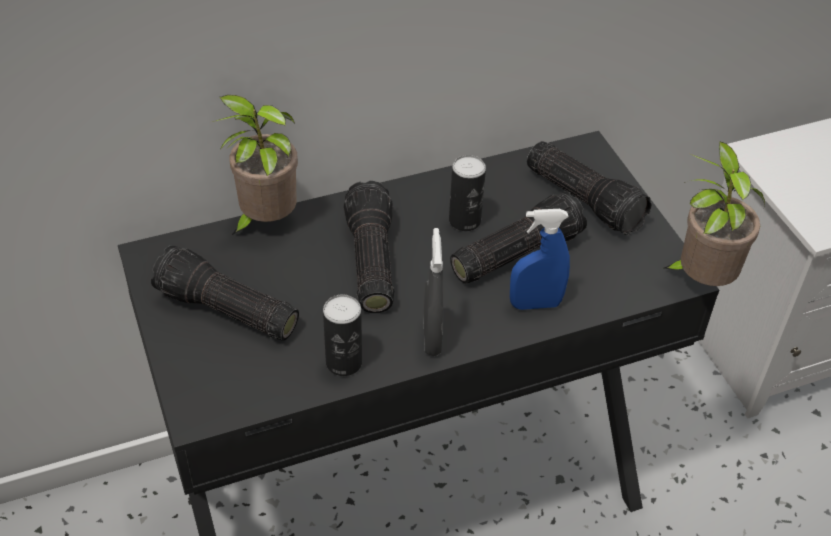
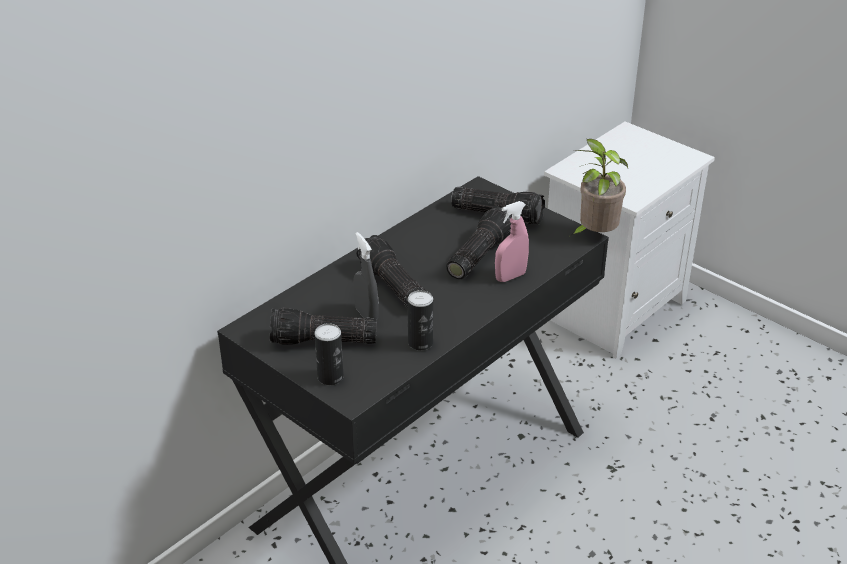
camera: 25 degrees left, 10 degrees down
potted plant [212,95,298,236] -> none
grey spray bottle [424,228,443,356] -> grey spray bottle moved to [353,232,378,320]
can [449,155,486,231] -> can moved to [314,323,344,385]
blue spray bottle [510,209,570,310] -> pink spray bottle [495,201,529,282]

